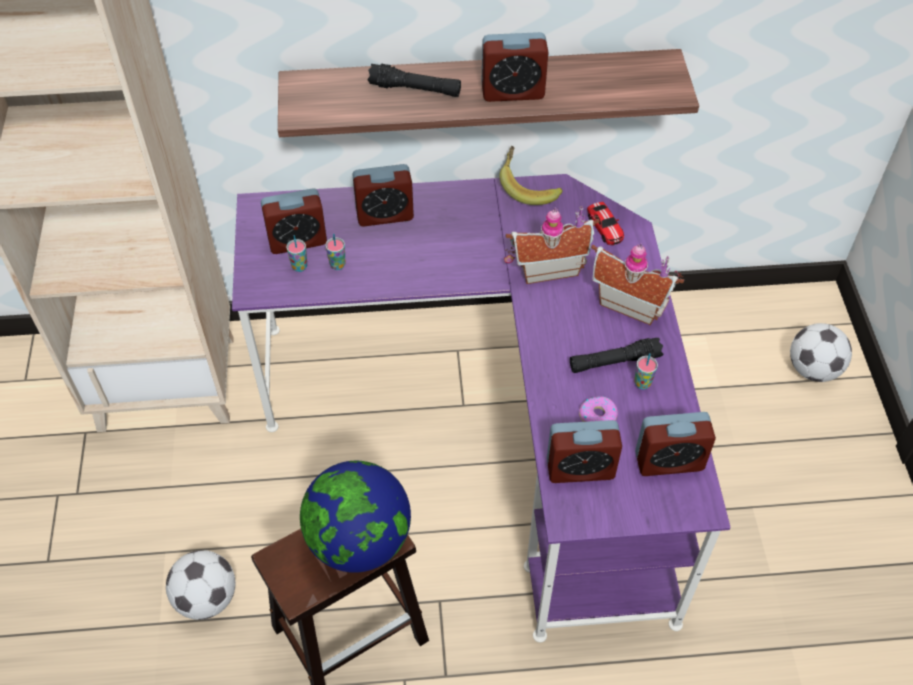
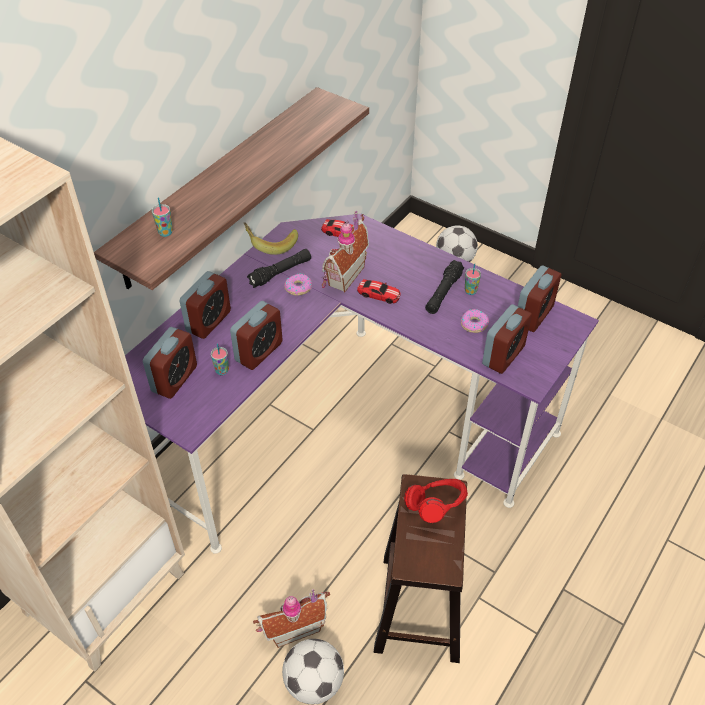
camera: 50 degrees left, 5 degrees down
cup [286,235,307,272] -> cup moved to [152,198,173,237]
globe [300,461,411,573] -> red headphones [404,479,468,523]
black flashlight [367,64,461,97] -> black flashlight moved to [247,249,311,288]
alarm clock [481,32,549,102] -> alarm clock moved to [230,301,283,370]
toy house [591,243,684,325] -> toy house moved to [253,589,330,648]
none -> donut [284,274,312,296]
none -> toy car [357,279,401,304]

